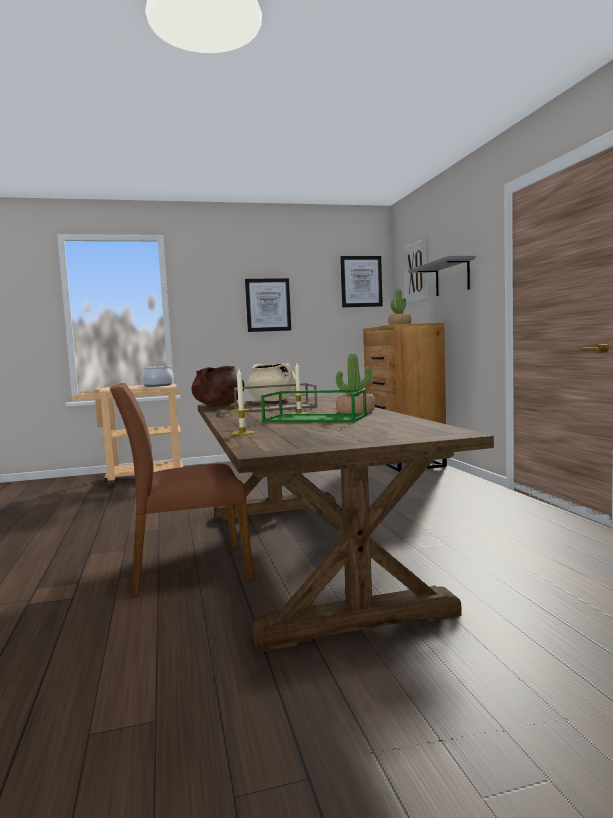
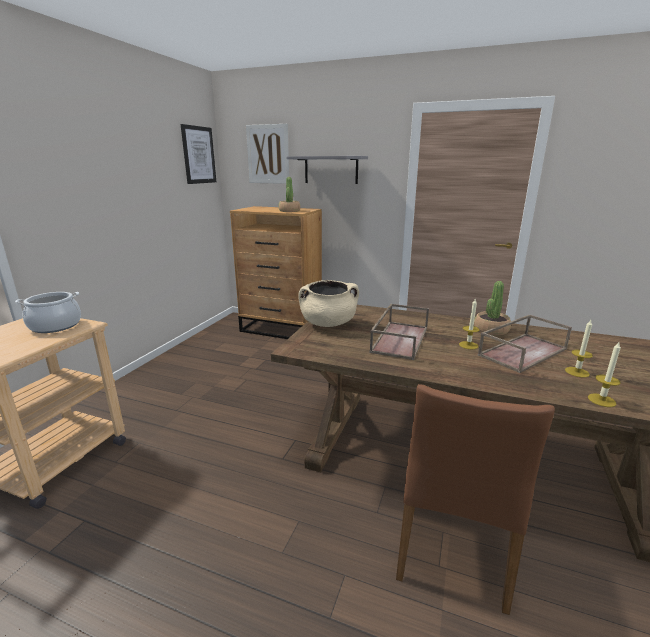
camera: 55 degrees left, 15 degrees up
brown cooking pot [192,366,245,406] -> none
picture [245,278,291,332] -> none
green tray [261,390,367,422] -> brown tray [478,314,572,373]
none -> candle [565,320,593,378]

